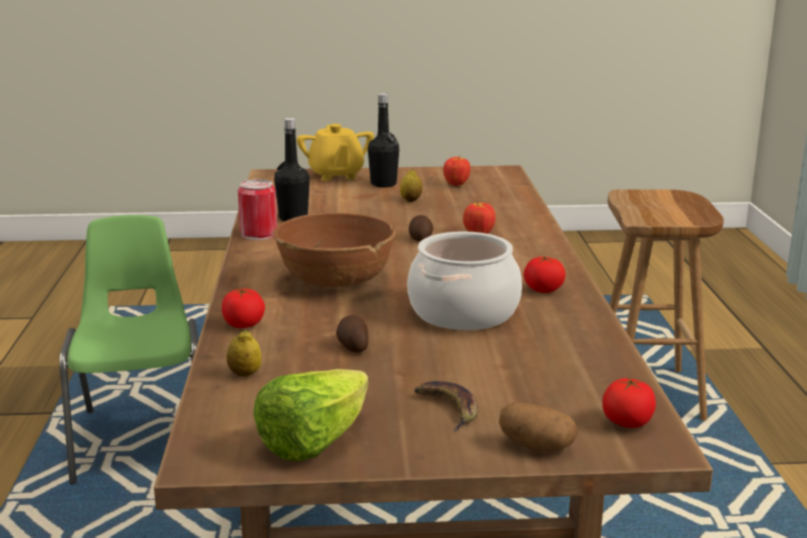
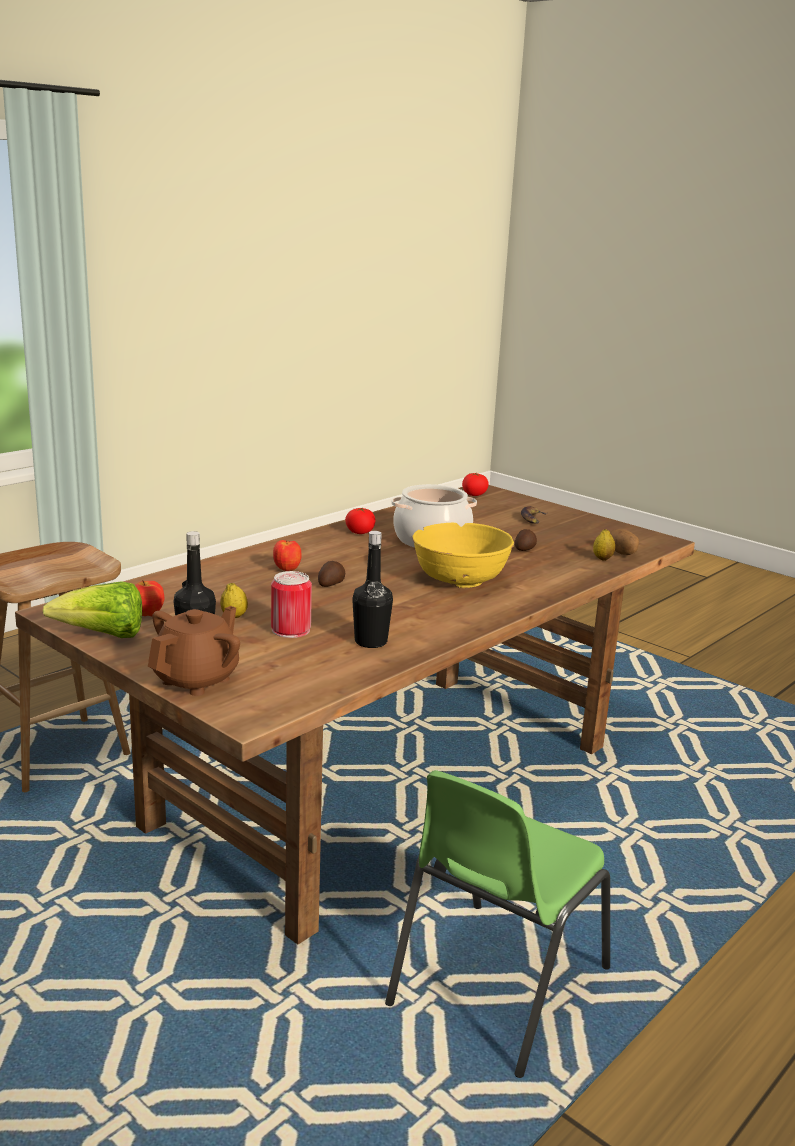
camera: 135 degrees left, 0 degrees up
tomato [222,288,265,328] -> none
can [238,179,277,240] -> can moved to [271,571,312,638]
lettuce [253,369,369,461] -> lettuce moved to [42,581,142,638]
brown bowl [273,213,396,288] -> yellow bowl [412,523,514,588]
yellow teapot [297,124,374,181] -> brown teapot [148,606,240,696]
potato [499,403,577,452] -> potato moved to [610,529,639,555]

